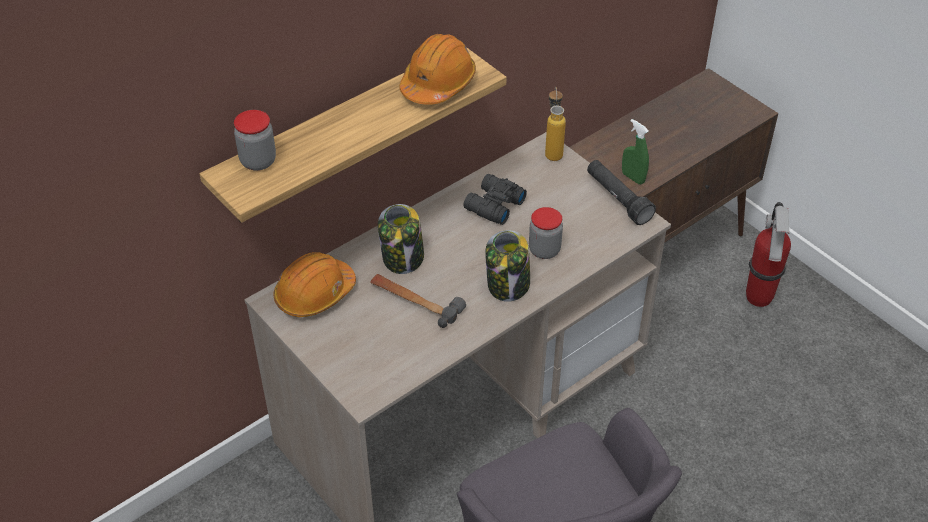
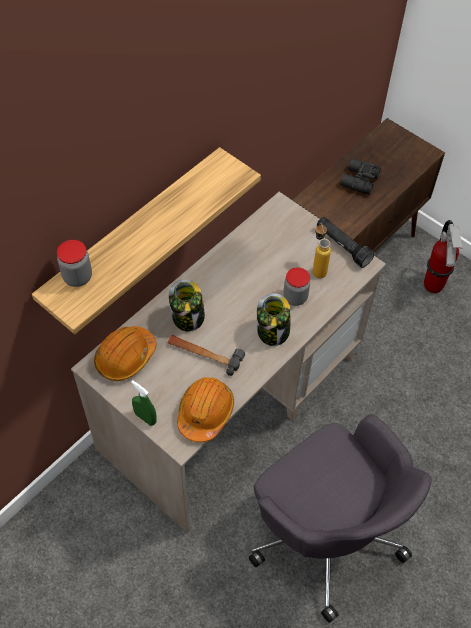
camera: 10 degrees left, 10 degrees up
orange hard hat [399,34,476,105] -> orange hard hat moved to [177,377,234,442]
black binoculars [463,174,527,225] -> black binoculars moved to [341,159,381,195]
bottle [545,87,566,161] -> bottle moved to [312,223,331,278]
green spray bottle [622,119,649,184] -> green spray bottle moved to [131,380,157,426]

